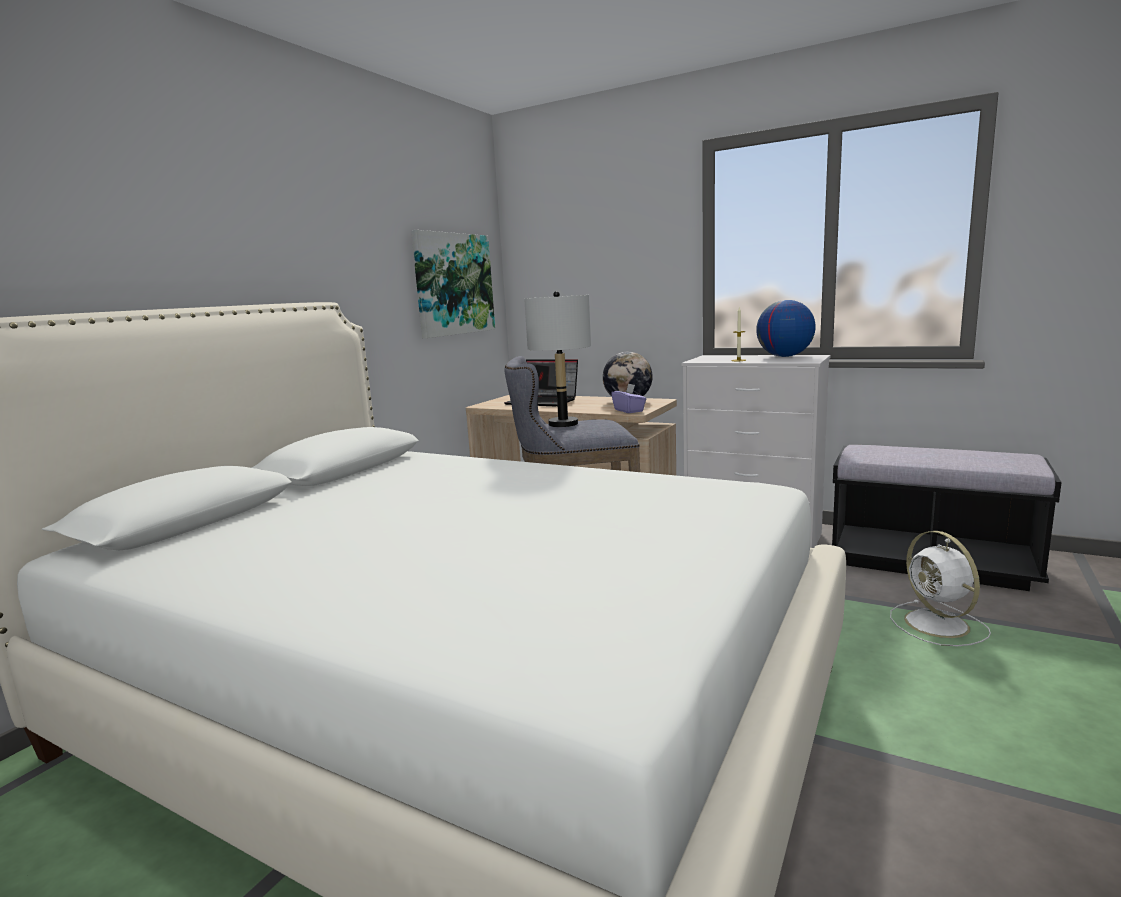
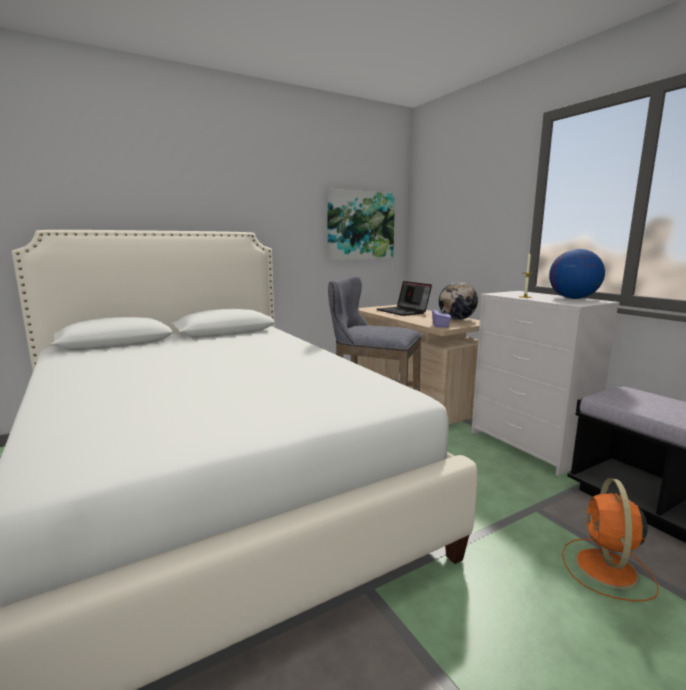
camera: 30 degrees right, 0 degrees up
grey table lamp [524,291,591,427] -> none
white fan [890,531,991,646] -> orange fan [562,478,659,601]

